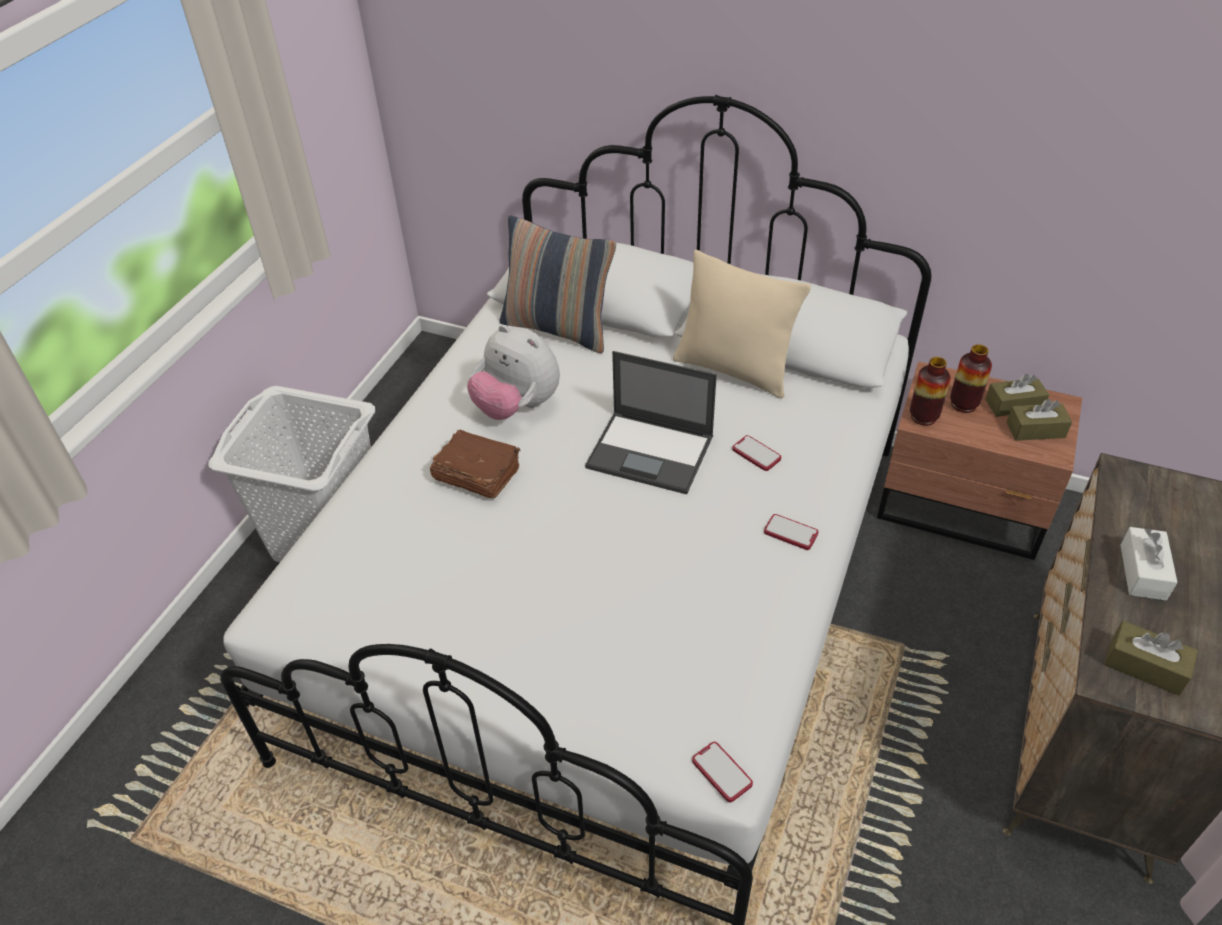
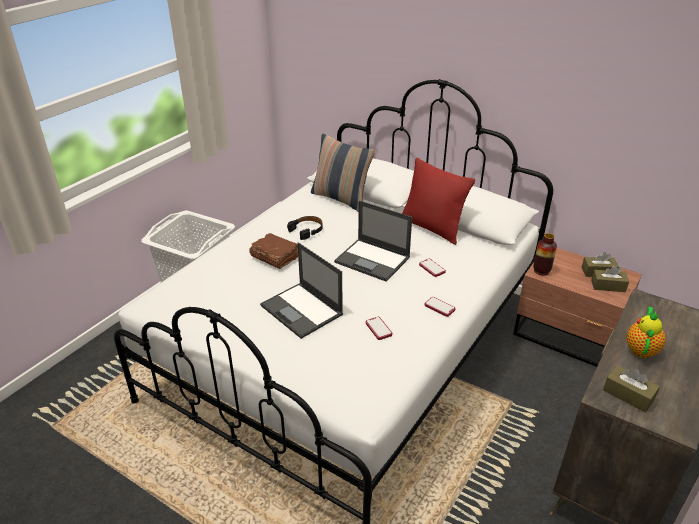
camera: 10 degrees right, 10 degrees down
plush toy [467,325,560,420] -> black headphones [287,216,323,240]
beige pillow [673,250,811,399] -> red pillow [402,157,475,245]
phone [692,742,753,802] -> phone moved to [366,317,392,340]
vase [950,344,992,413] -> none
white tissue box [1121,527,1178,601] -> teapot [627,307,666,358]
none -> laptop [260,242,343,339]

